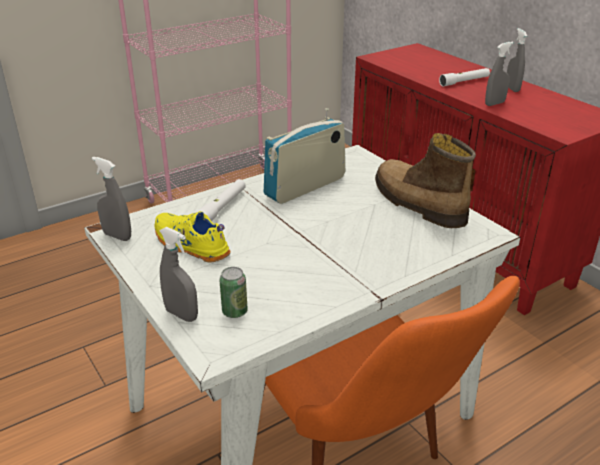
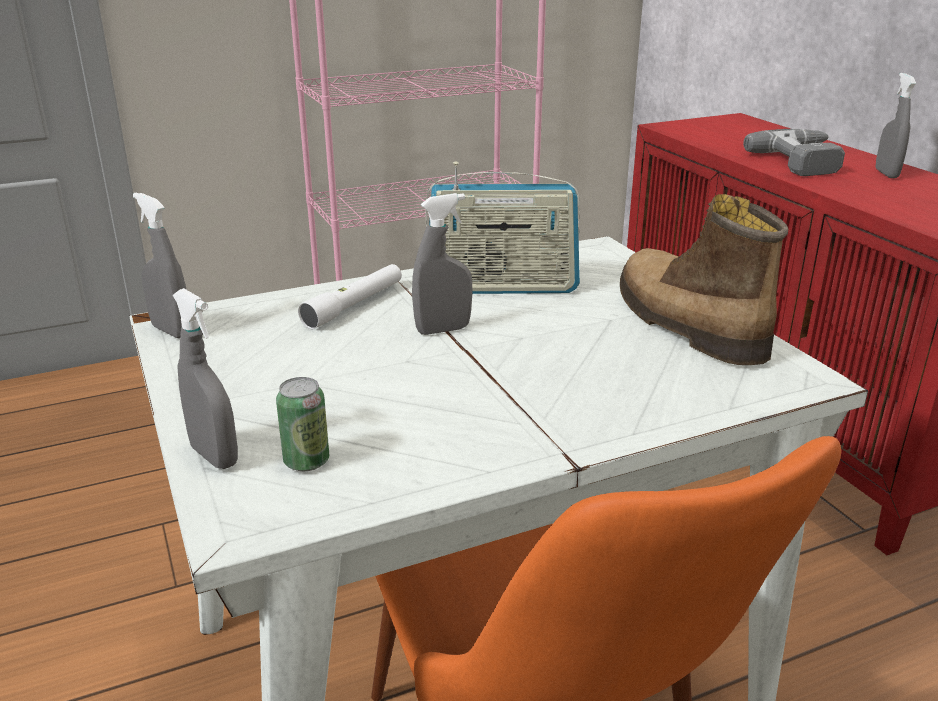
camera: 10 degrees right, 5 degrees down
yellow shoe [155,211,231,262] -> none
radio [264,108,345,204] -> radio turned 150 degrees counterclockwise [426,161,580,294]
white flashlight [439,68,490,86] -> power drill [743,129,845,176]
grey spray bottle [485,42,513,106] -> grey spray bottle moved to [412,193,472,335]

